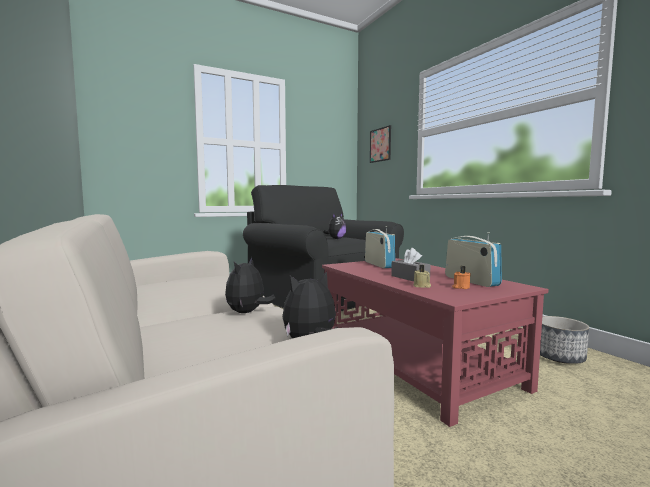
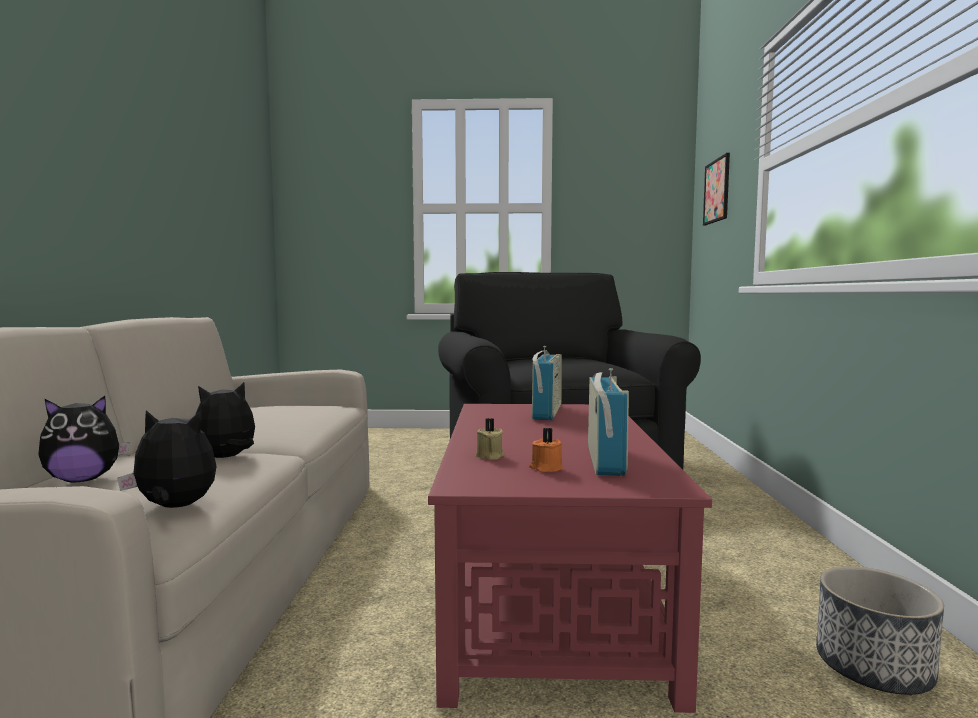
camera: 30 degrees right, 0 degrees up
plush toy [323,213,347,239] -> plush toy moved to [38,396,129,483]
grey tissue box [391,248,430,281] -> none

